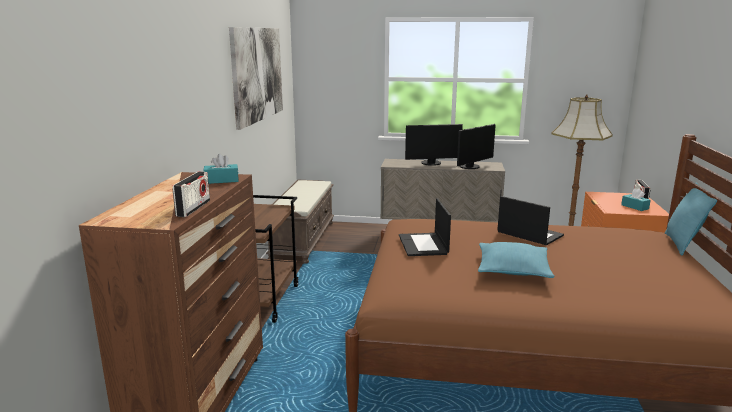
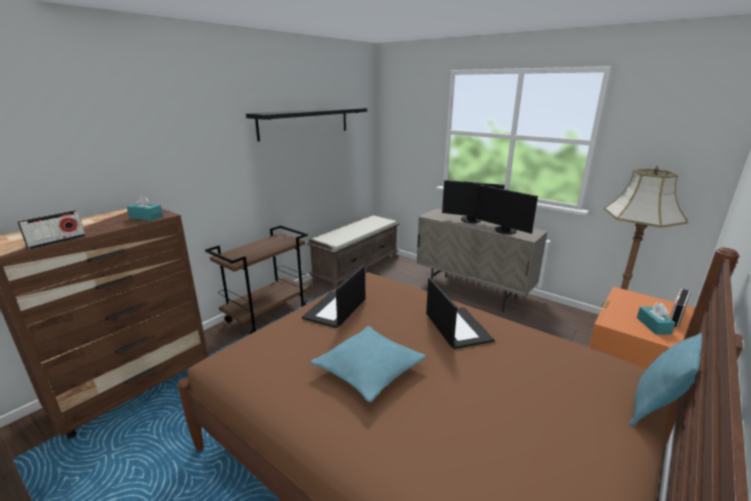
camera: 30 degrees right, 5 degrees up
picture [229,27,283,130] -> black shelf [246,107,367,141]
monitor [457,124,496,169] -> monitor turned 60 degrees clockwise [476,185,538,234]

